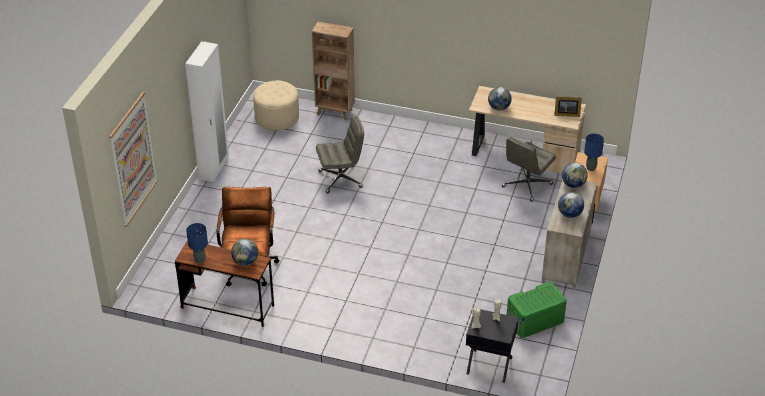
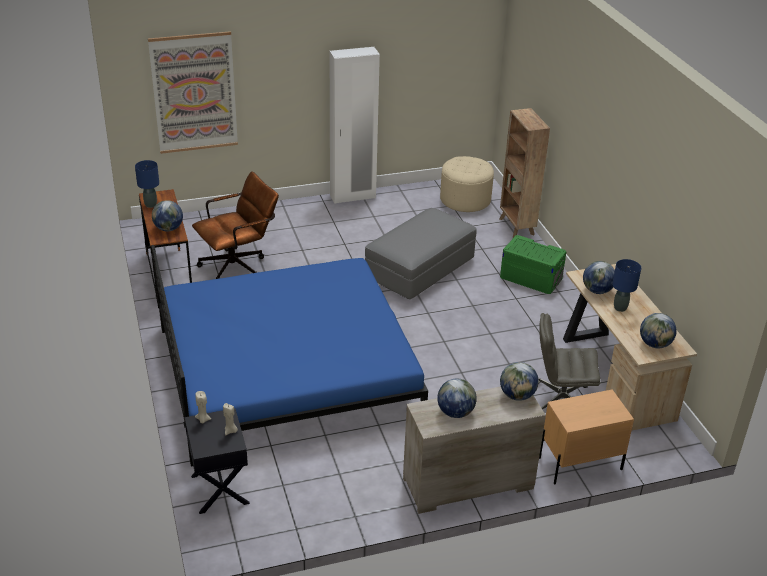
camera: 55 degrees right, 5 degrees down
grey office chair [316,116,364,193] -> grey ottoman [365,208,477,299]
green storage box [507,282,567,338] -> green storage box moved to [500,235,567,294]
picture frame [554,96,582,117] -> globe [640,313,677,348]
blue table lamp [584,134,604,171] -> blue table lamp moved to [612,259,641,312]
none -> blue bed [151,245,428,467]

